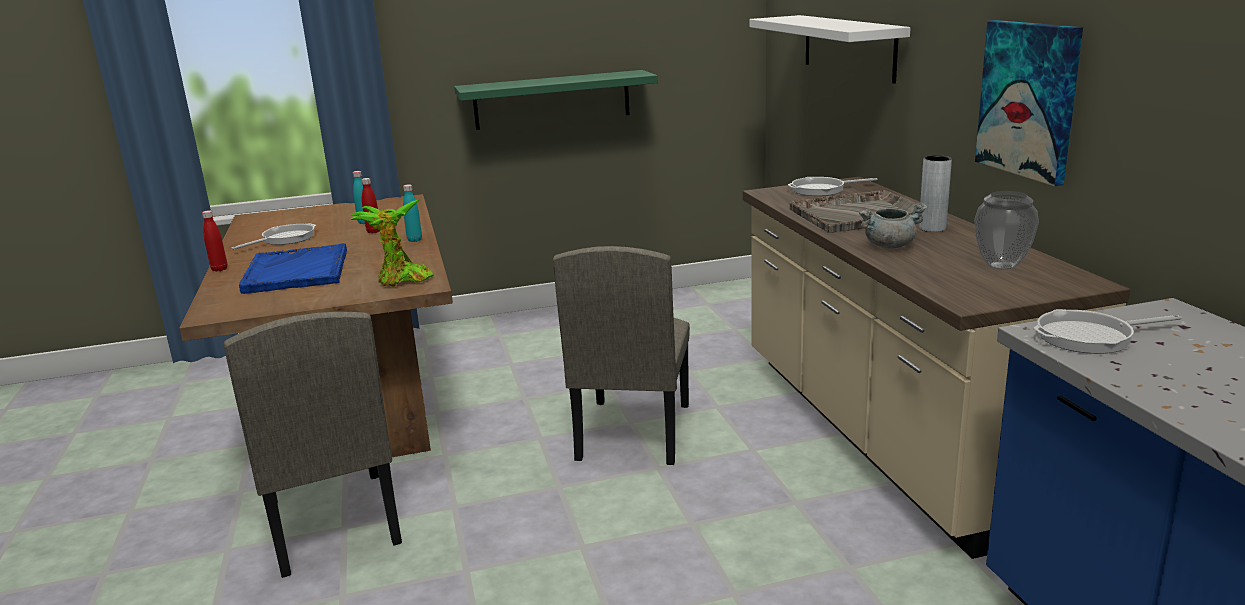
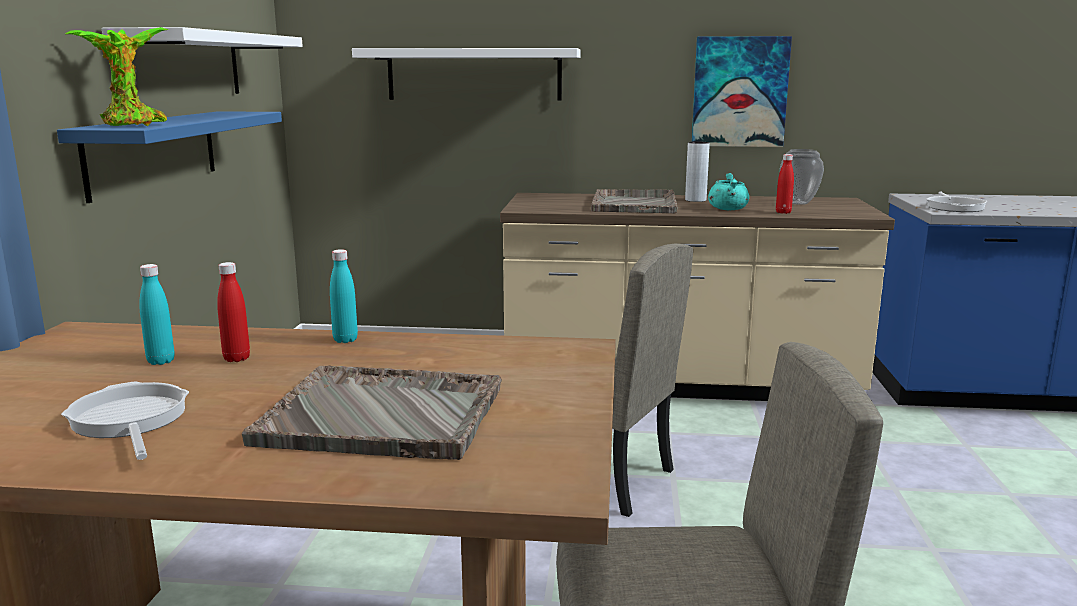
camera: 70 degrees left, 5 degrees down
red bottle [202,210,227,272] -> red bottle moved to [776,154,794,214]
blue tray [239,243,347,294] -> grey tray [242,365,502,460]
potted plant [350,200,433,288] -> potted plant moved to [65,27,168,126]
green shelf [454,70,658,130] -> blue shelf [57,111,282,203]
frying pan [788,177,877,196] -> none
grey cooking pot [859,203,928,248] -> turquoise cooking pot [708,173,749,210]
none -> white shelf [101,27,303,94]

